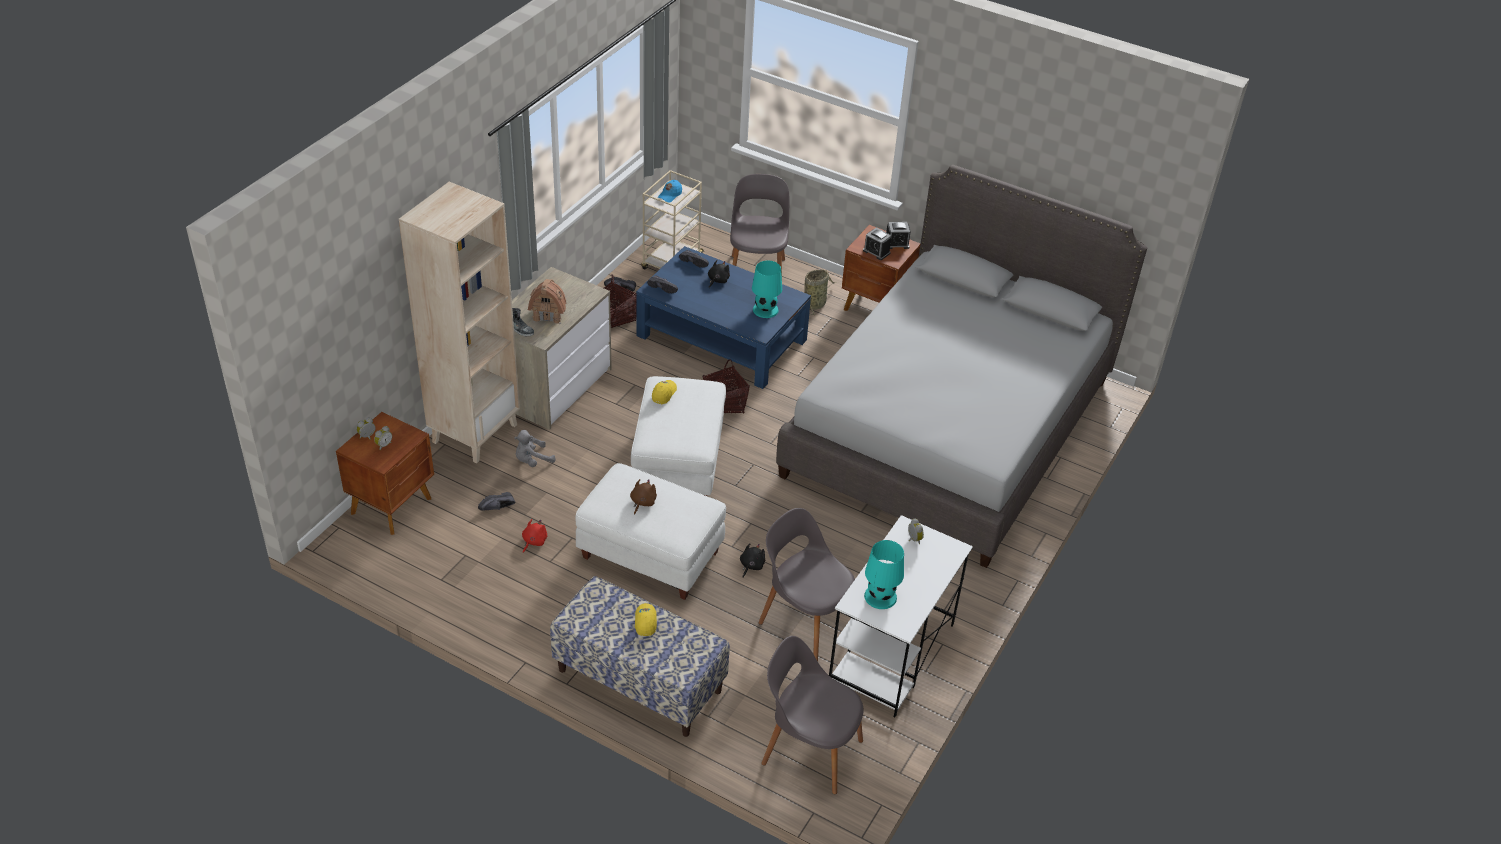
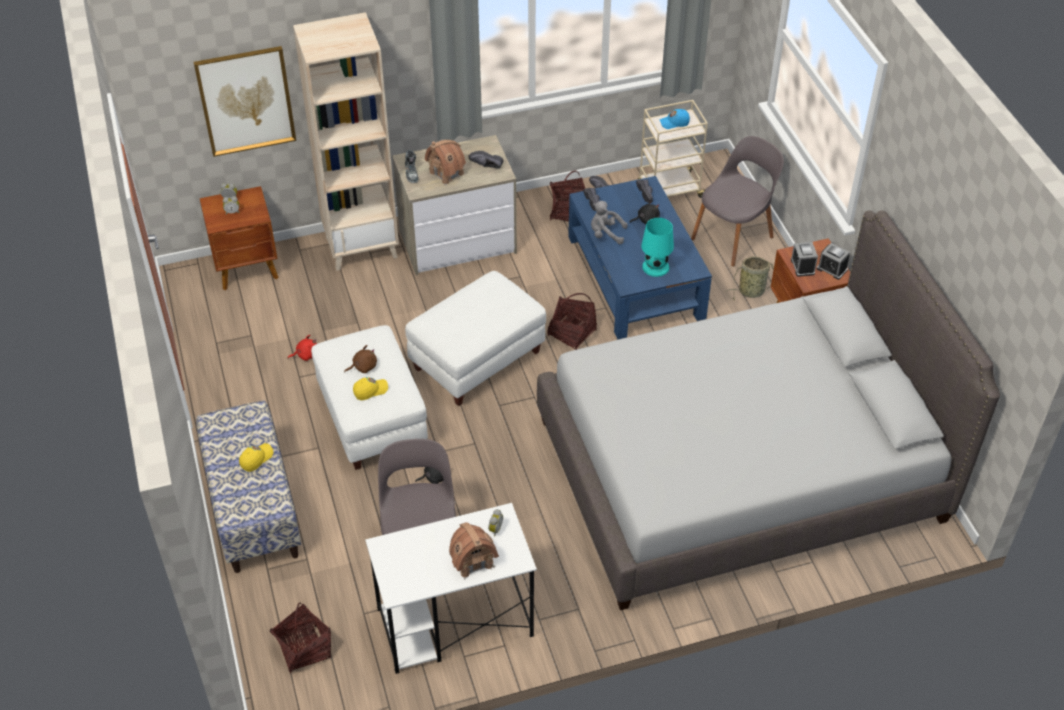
camera: 45 degrees right, 5 degrees up
black shoe [478,492,515,510] -> black shoe moved to [468,151,504,169]
grey plush toy [514,430,556,467] -> grey plush toy moved to [591,201,628,244]
yellow cap [652,380,677,404] -> yellow cap moved to [353,377,388,400]
grey chair [761,636,864,795] -> basket [270,603,331,674]
turquoise table lamp [864,540,904,609] -> none
none -> picture [194,46,296,157]
none -> toy house [449,522,499,579]

